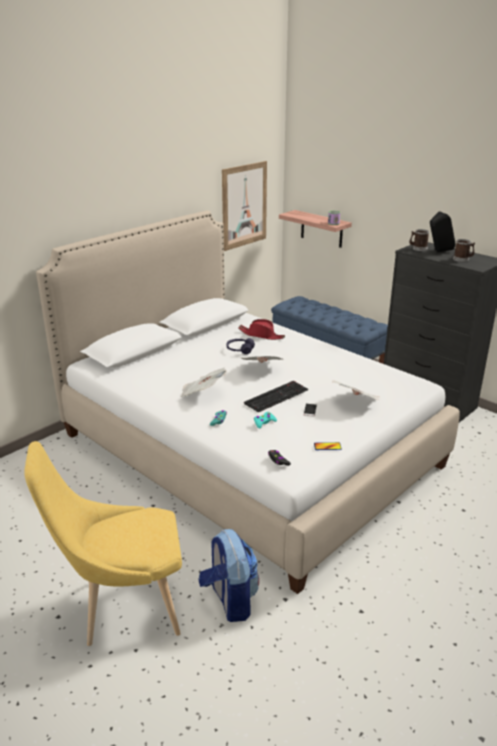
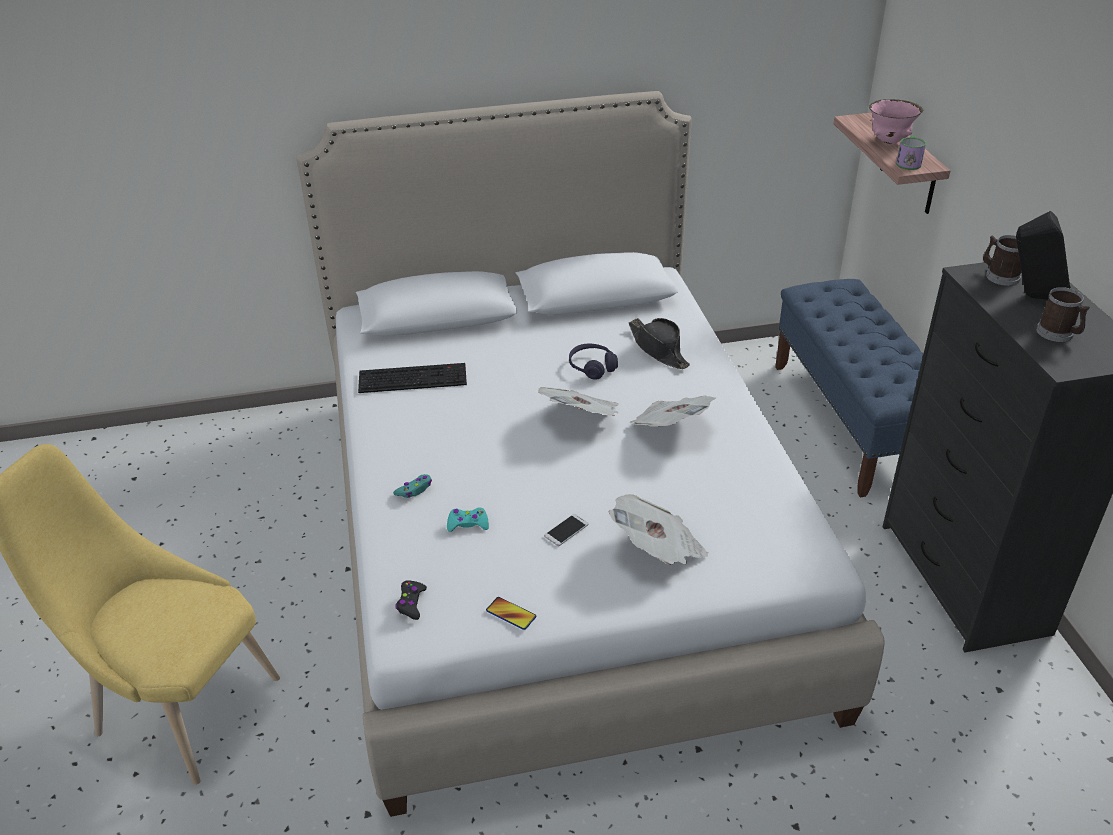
camera: 35 degrees right, 10 degrees up
newspaper [181,368,227,397] -> newspaper moved to [629,396,716,427]
backpack [198,529,259,622] -> none
picture [222,161,267,251] -> none
red hat [238,319,285,340] -> black hat [629,318,690,369]
keyboard [244,381,308,412] -> keyboard moved to [358,363,467,393]
none -> pink bowl [869,99,923,144]

